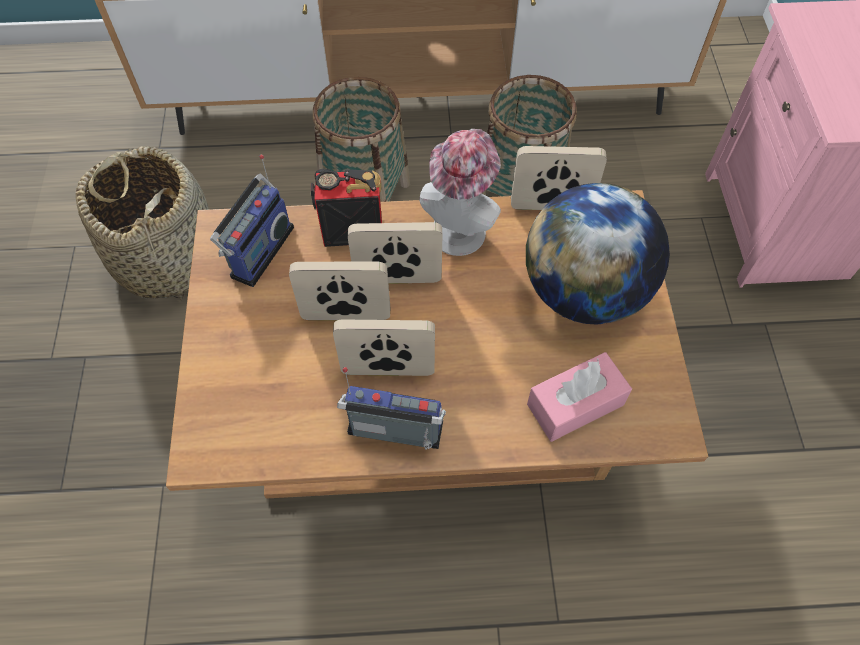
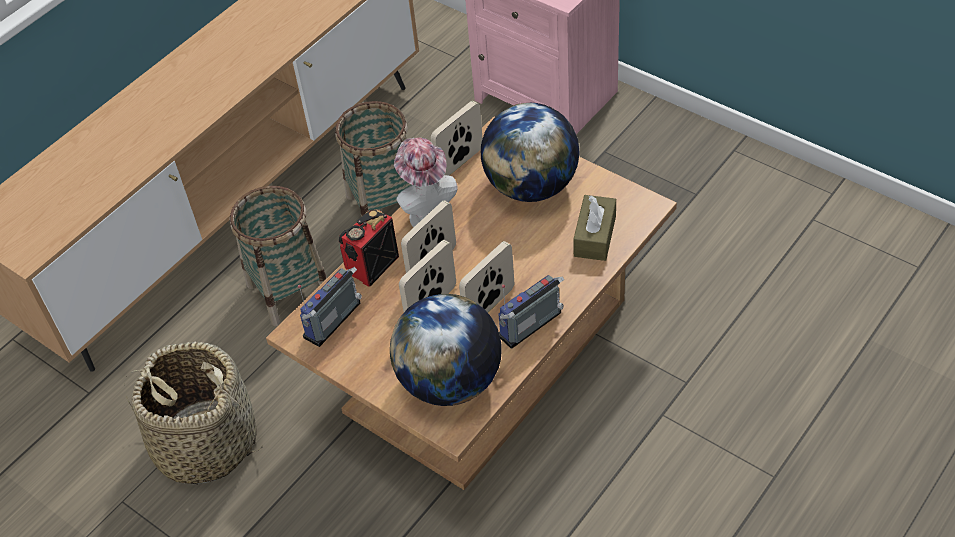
camera: 45 degrees left, 10 degrees down
radio [210,155,294,287] -> radio turned 120 degrees counterclockwise [298,267,362,347]
pink tissue box [527,352,632,442] -> brown tissue box [573,195,616,261]
none -> globe [390,294,501,406]

